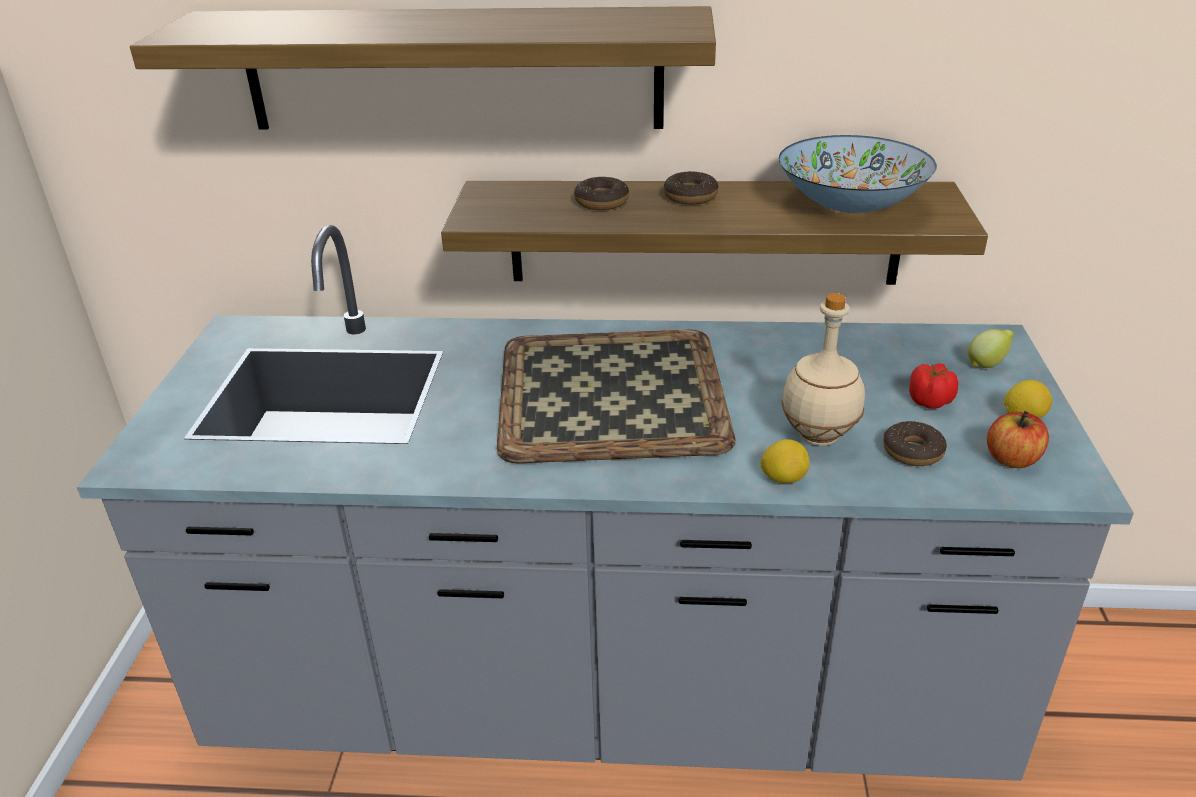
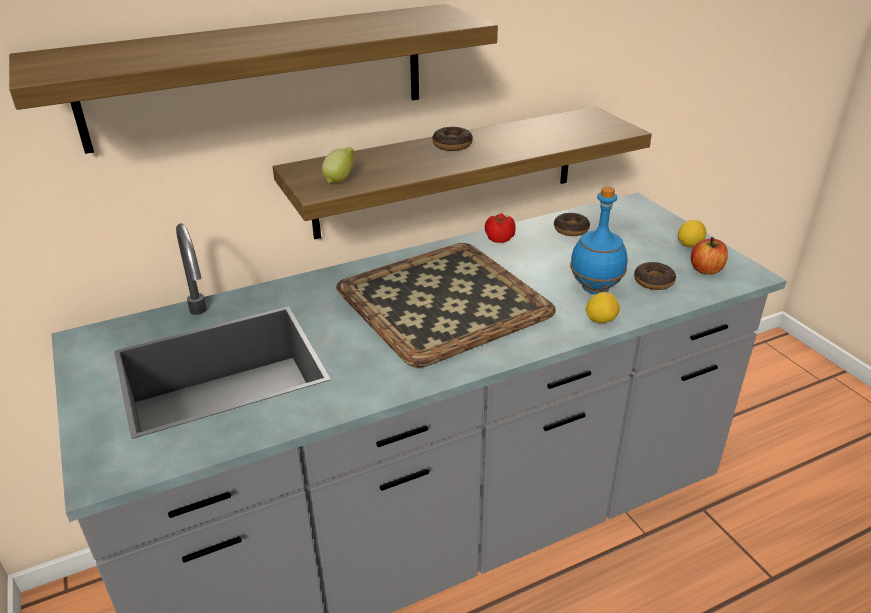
camera: 30 degrees left, 0 degrees up
donut [574,177,629,210] -> donut moved to [554,213,590,236]
bowl [779,135,937,213] -> none
beige bottle [781,293,865,446] -> blue bottle [570,187,628,294]
tomato [909,363,958,409] -> tomato moved to [485,213,516,243]
lemon [967,329,1014,368] -> lemon moved to [322,147,354,183]

